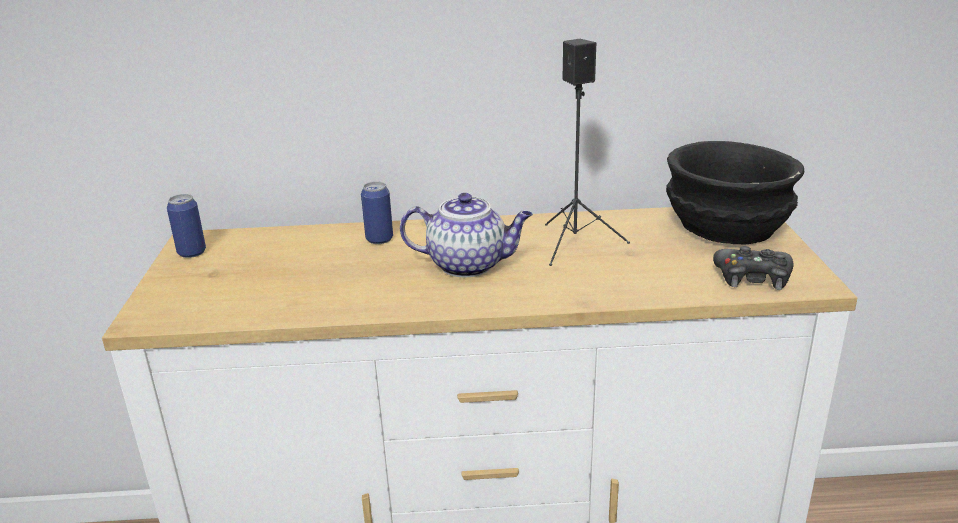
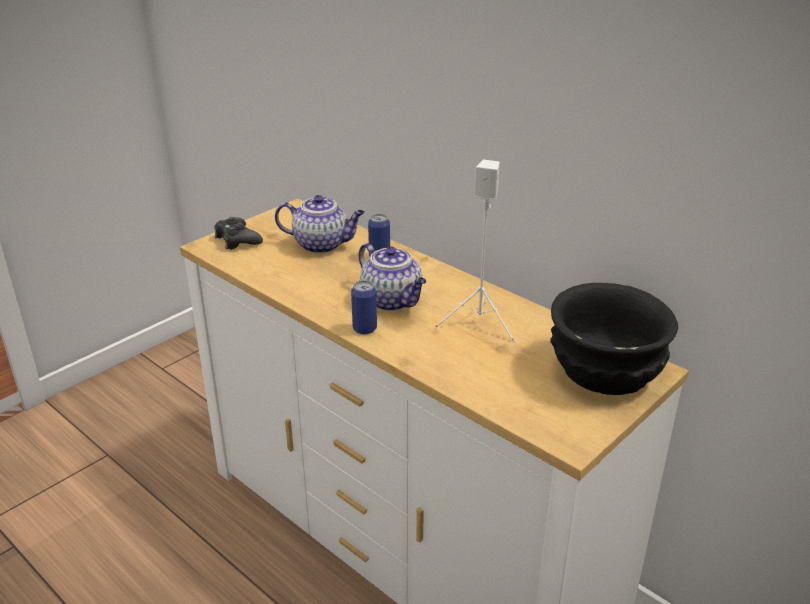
camera: 45 degrees right, 5 degrees up
can [167,194,206,258] -> can moved to [351,280,377,335]
black speaker [545,39,630,266] -> white speaker [435,160,515,342]
black game controller [713,246,793,290] -> black game controller moved to [214,217,263,250]
none -> teapot [275,195,365,254]

